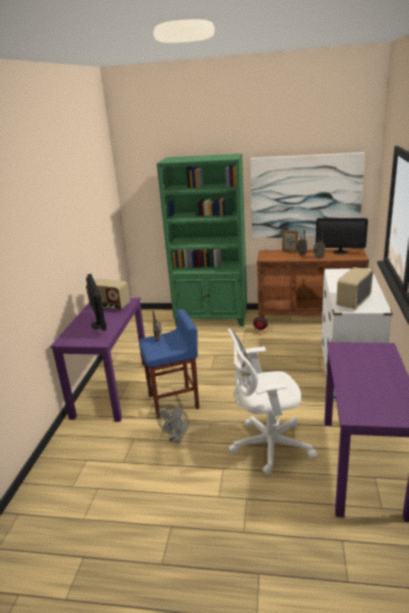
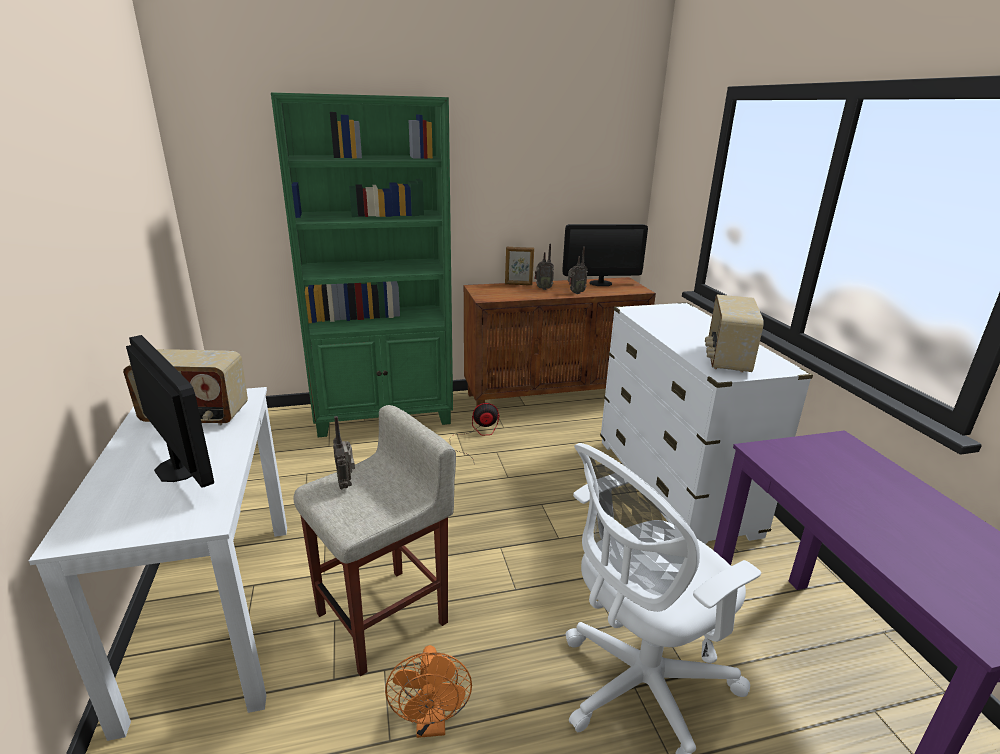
camera: 25 degrees left, 0 degrees up
purple desk [50,297,145,422] -> white desk [29,387,287,741]
blue stool [139,309,199,419] -> beige stool [293,405,456,676]
grey fan [157,405,189,443] -> orange fan [385,645,472,738]
picture [250,152,365,238] -> none

